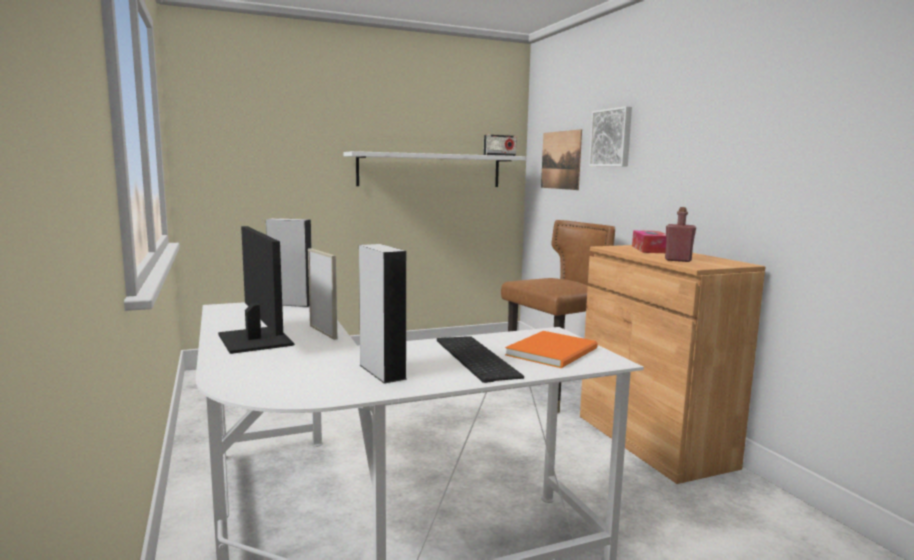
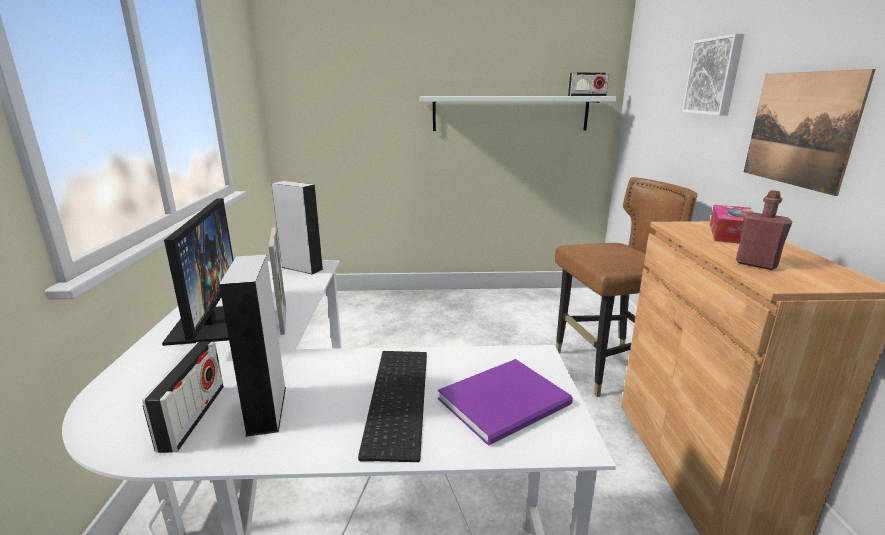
camera: 20 degrees right, 10 degrees up
orange book [505,331,598,368] -> purple book [438,359,573,446]
picture [541,129,582,190] -> picture moved to [744,69,876,196]
none -> radio [142,342,224,453]

